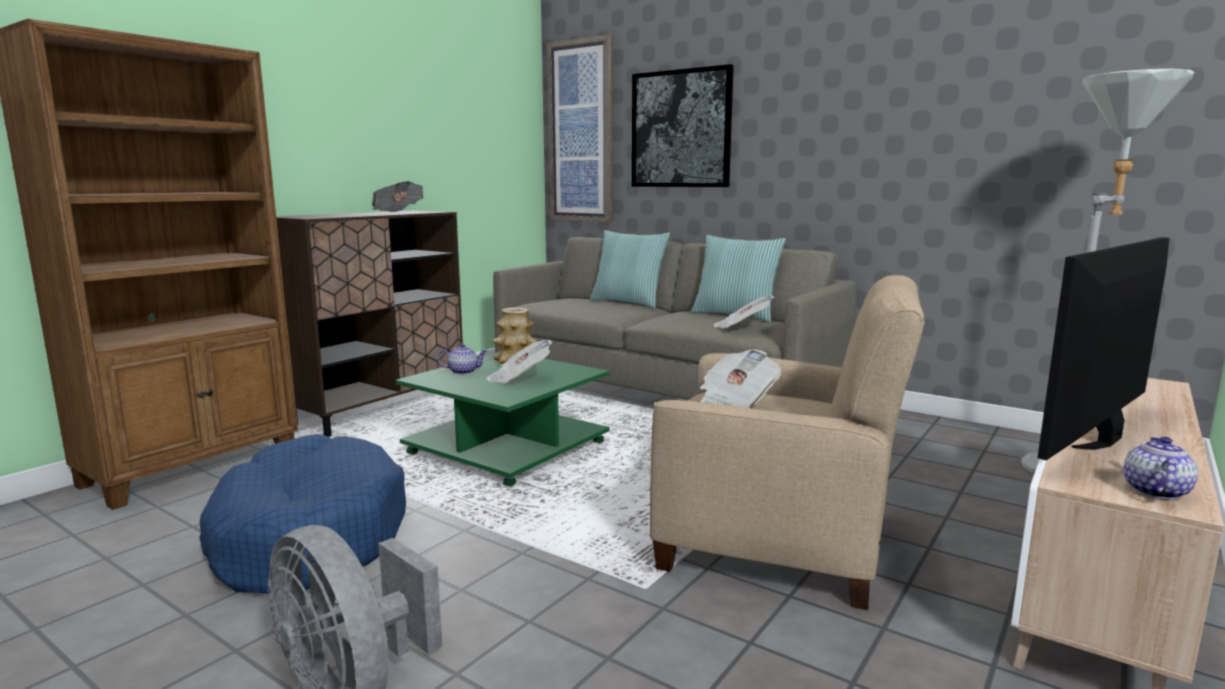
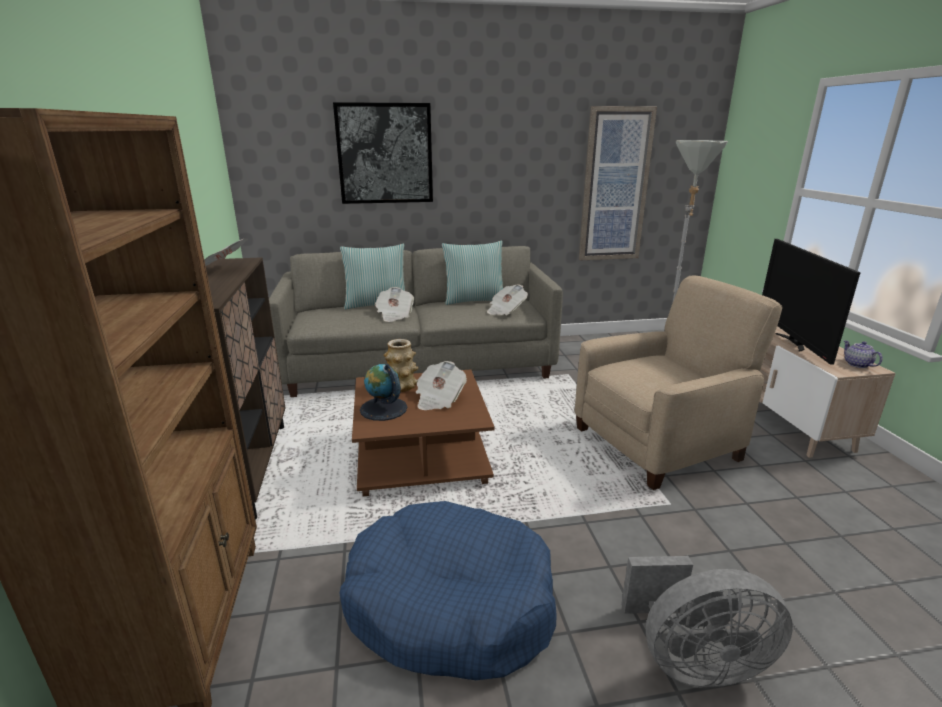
camera: 45 degrees left, 10 degrees up
green coffee table [395,352,610,487] -> brown coffee table [352,369,495,497]
teapot [437,343,488,374] -> globe [360,364,407,421]
picture [547,34,613,223] -> picture moved to [579,106,657,260]
newspaper [700,349,781,408] -> newspaper moved to [375,287,414,322]

